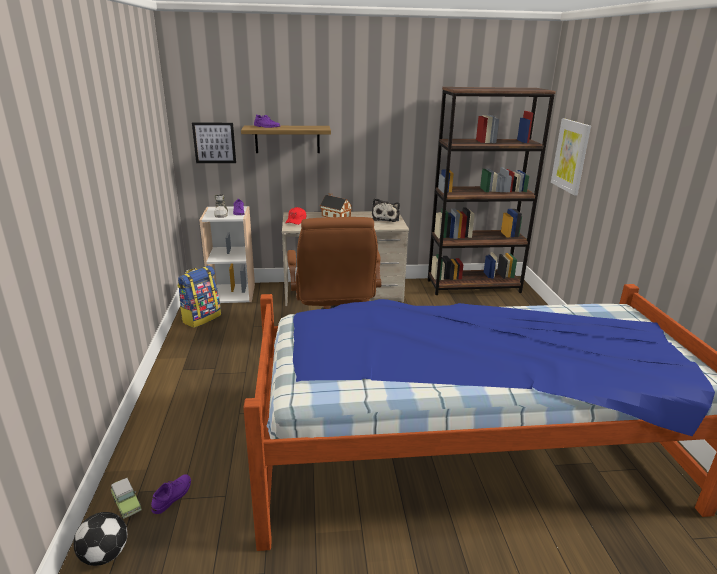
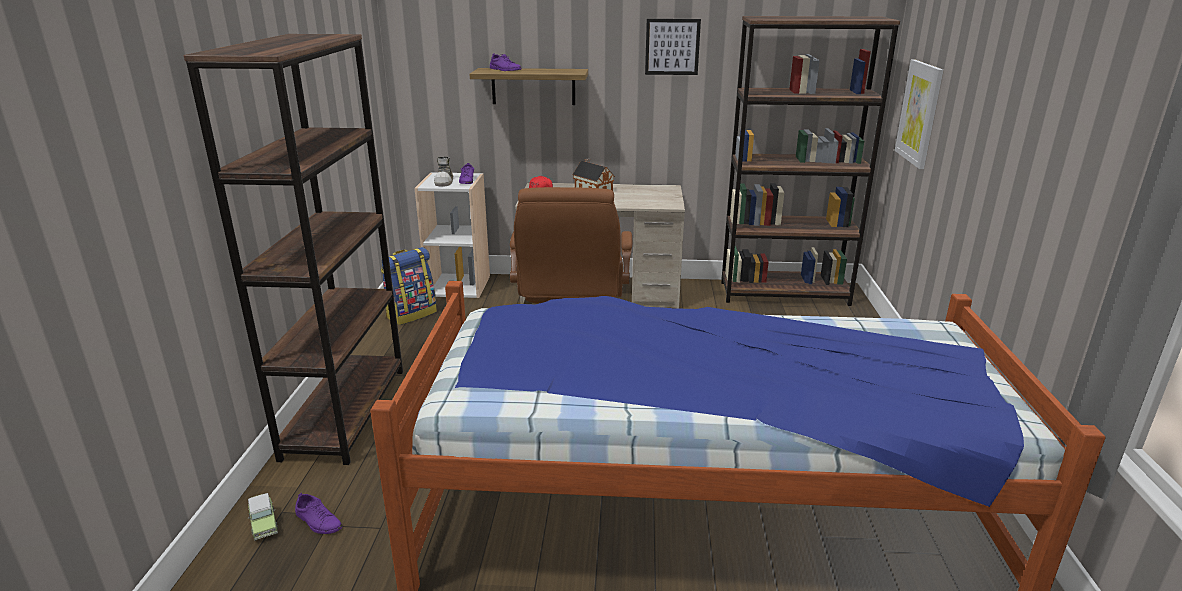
camera: 10 degrees right, 0 degrees up
football [73,512,127,566] -> none
purple shoe [151,474,191,514] -> purple shoe turned 90 degrees clockwise [295,493,342,534]
picture [192,122,236,163] -> picture moved to [645,19,701,75]
plush toy [372,198,400,222] -> none
none -> brown bookcase [183,34,403,465]

